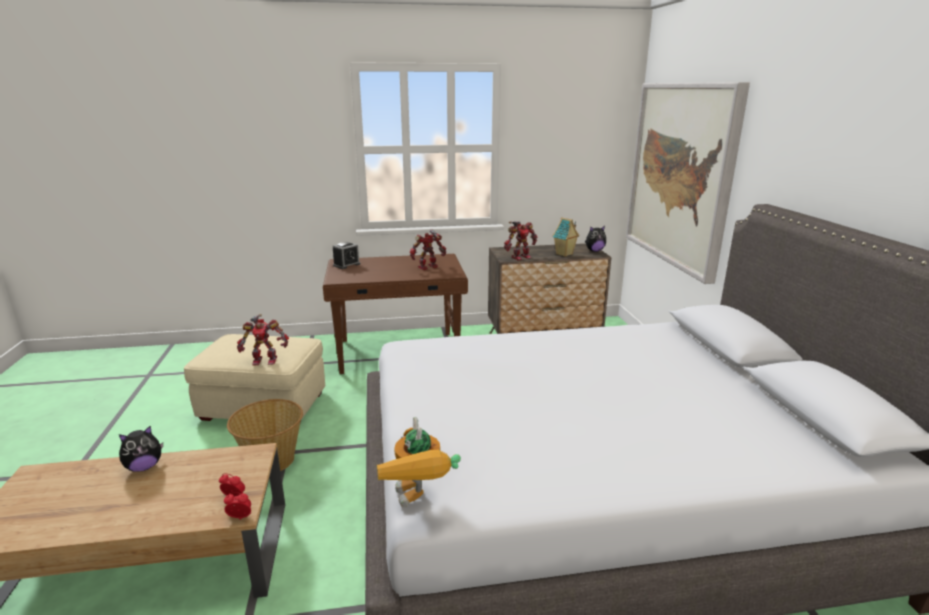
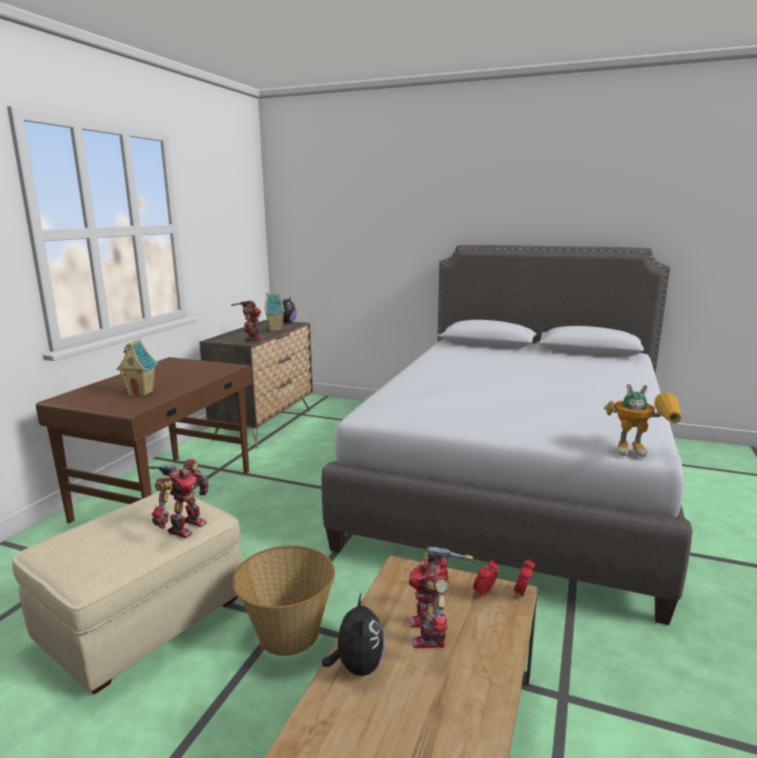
camera: 60 degrees left, 5 degrees down
alarm clock [333,242,360,269] -> none
toy robot [410,230,446,270] -> toy robot moved to [409,546,473,648]
picture [626,82,750,284] -> none
none -> toy house [116,339,158,396]

